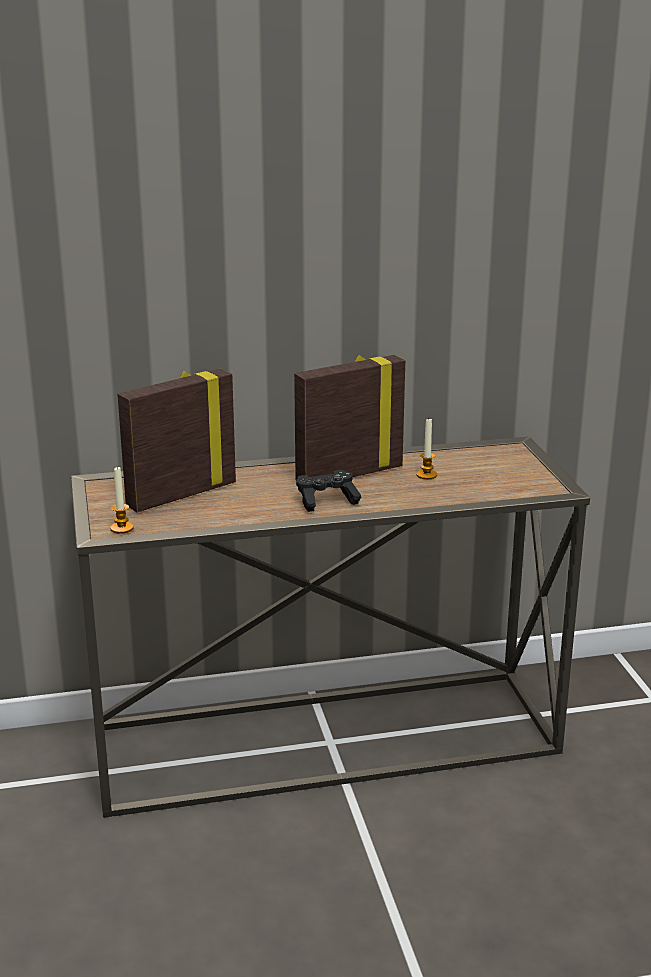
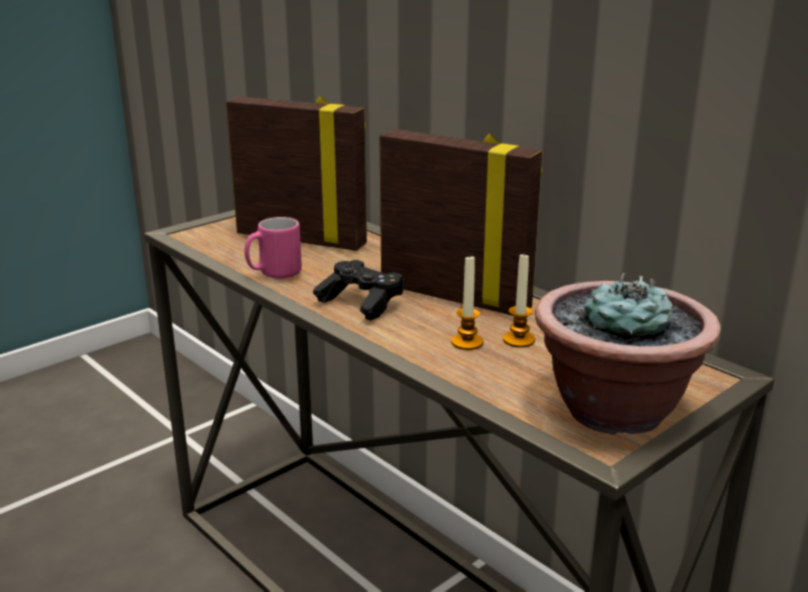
camera: 60 degrees right, 0 degrees up
candle [110,467,134,534] -> candle moved to [451,257,483,350]
none -> pink mug [244,217,302,278]
none -> potted plant [535,273,721,435]

